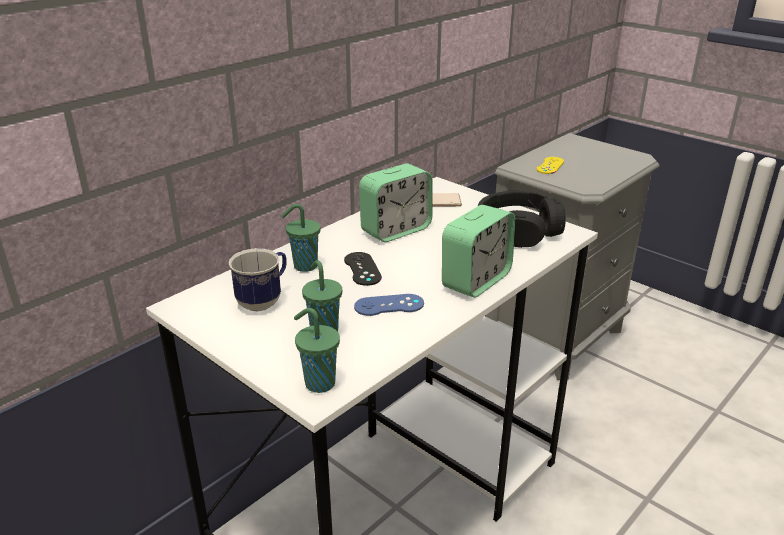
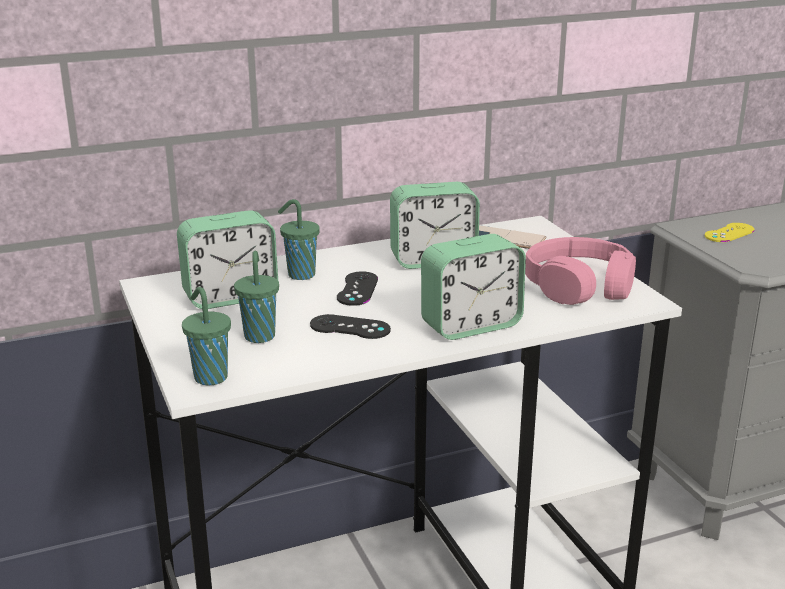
camera: 25 degrees right, 5 degrees down
mug [229,248,287,311] -> alarm clock [177,210,278,309]
blue game controller [354,294,424,316] -> black game controller [310,314,391,339]
black headphones [478,191,566,248] -> pink headphones [525,237,636,305]

